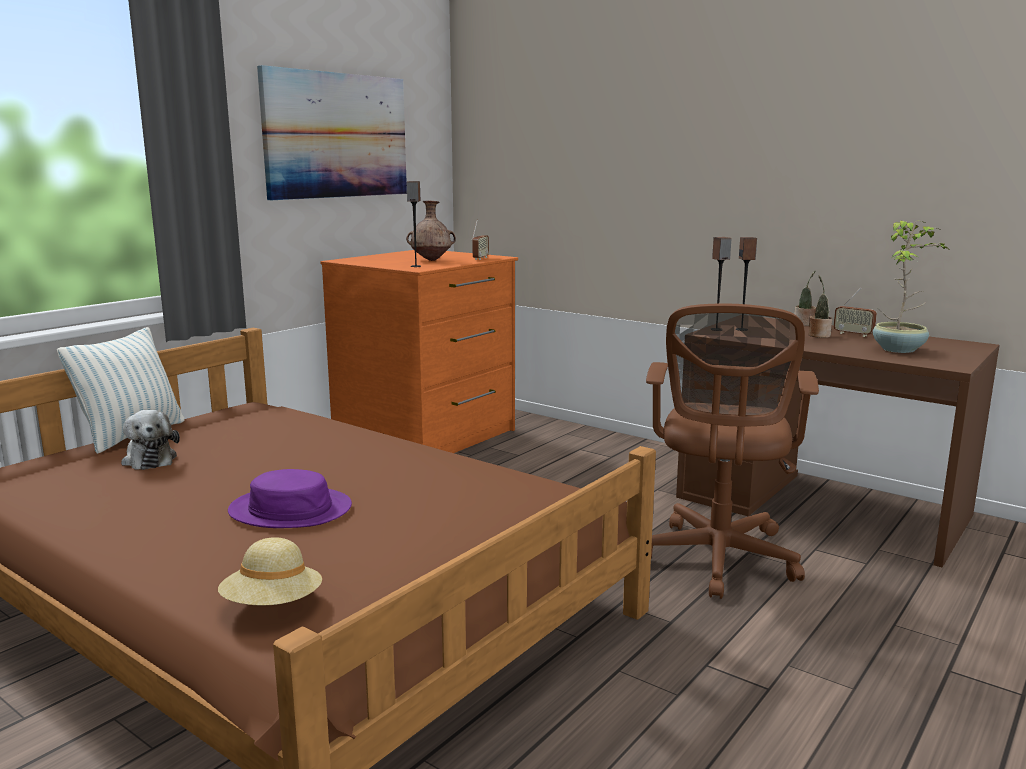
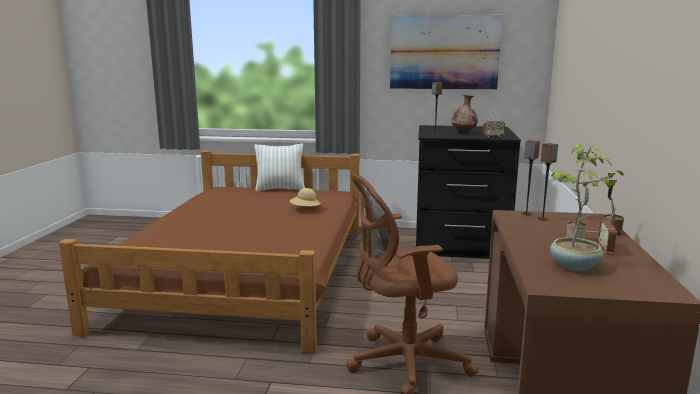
camera: 60 degrees right, 0 degrees up
plush toy [121,410,180,470] -> none
beige hat [218,538,322,606] -> beige hat moved to [290,188,321,206]
purple hat [228,469,352,528] -> none
orange dresser [321,250,518,453] -> black dresser [416,125,521,259]

